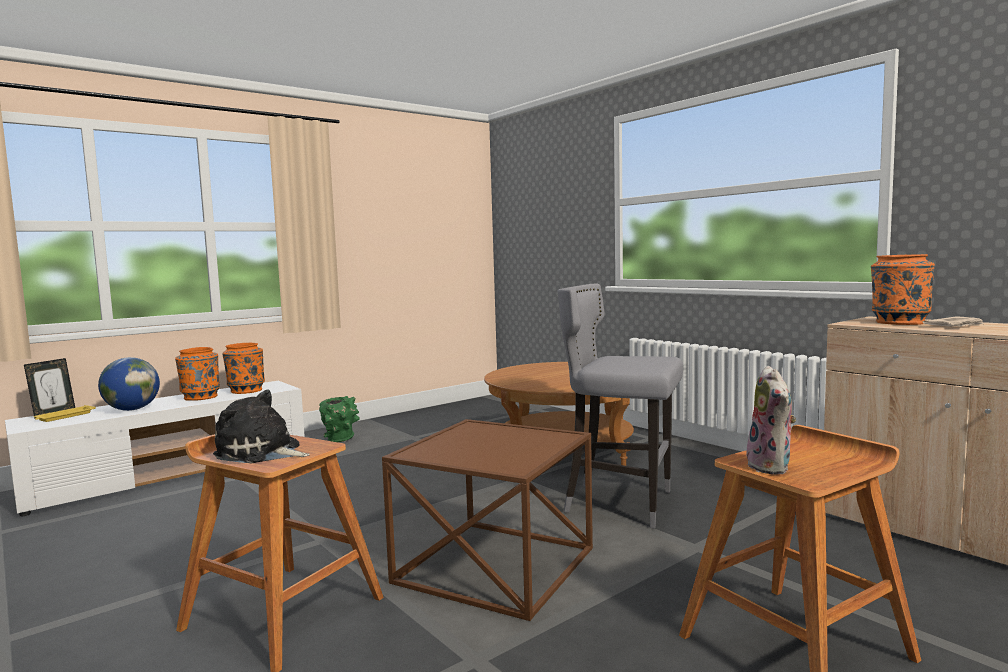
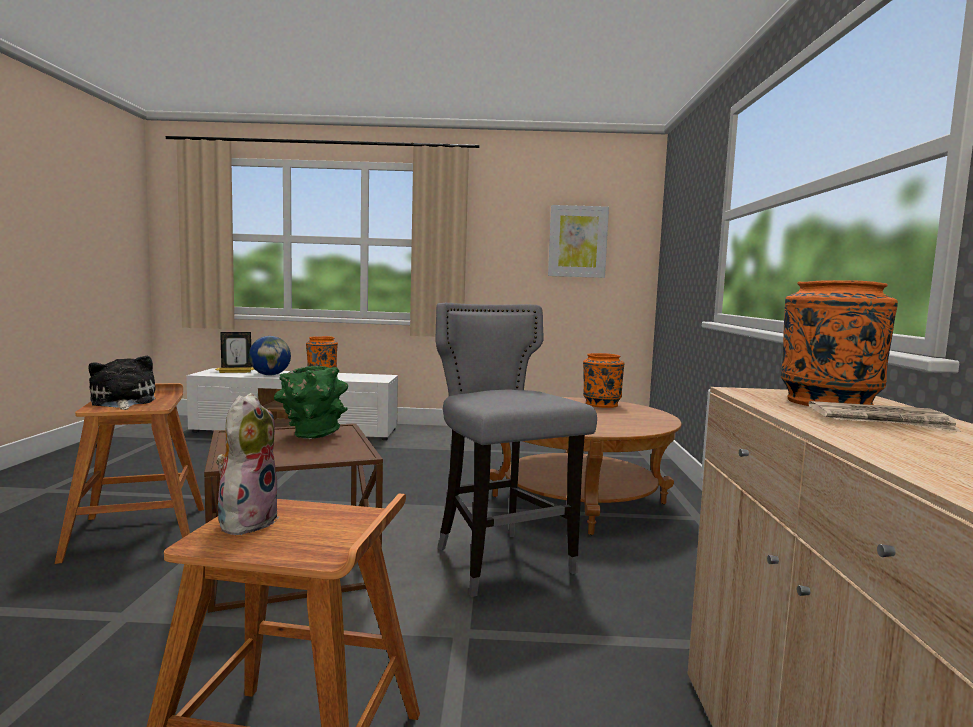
camera: 40 degrees right, 0 degrees up
orange vase [222,343,265,394] -> orange vase moved to [583,353,625,408]
green vase [319,396,360,442] -> green vase moved to [274,366,348,439]
plush toy [747,366,796,475] -> plush toy turned 150 degrees clockwise [216,393,279,535]
none -> picture [548,205,609,278]

